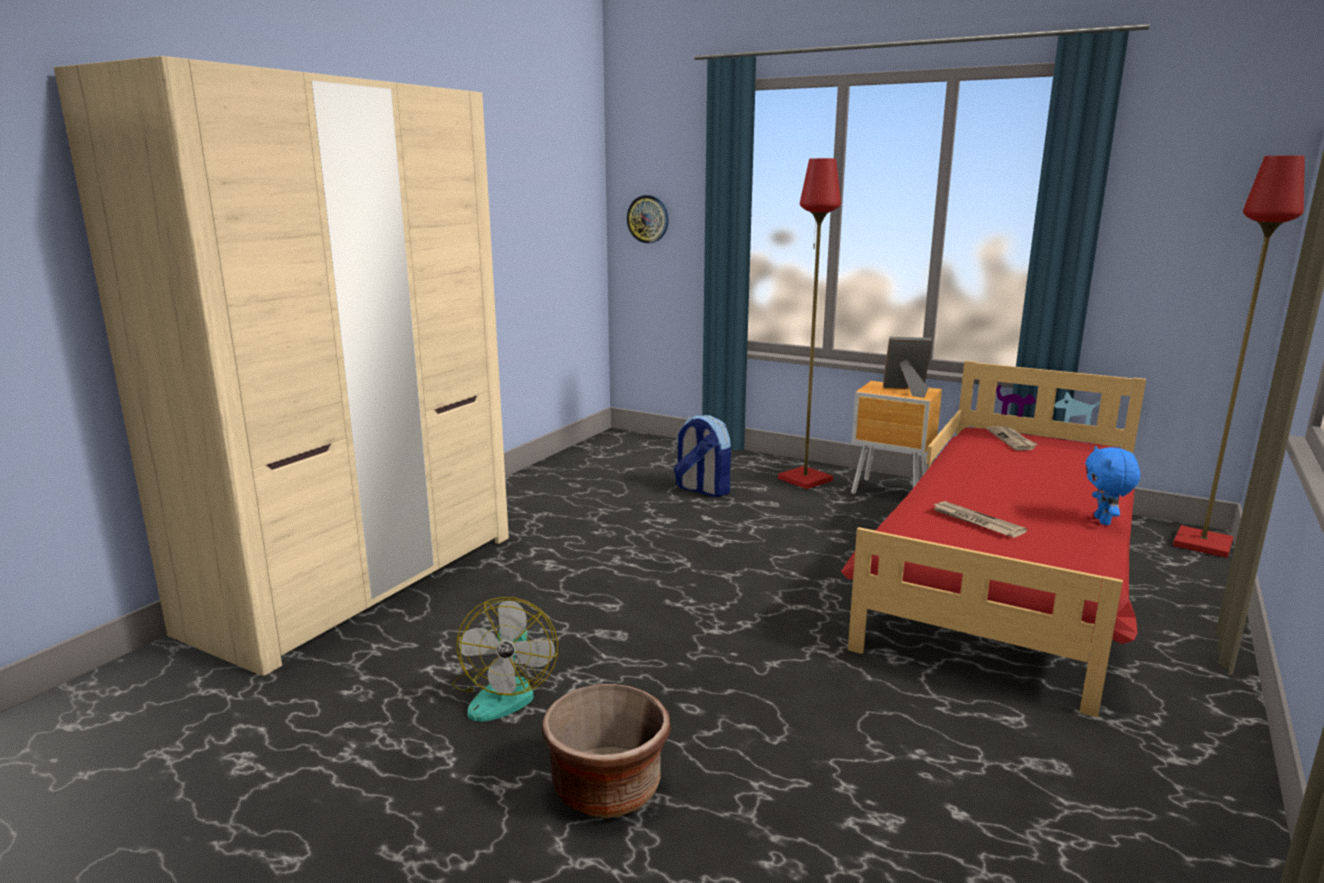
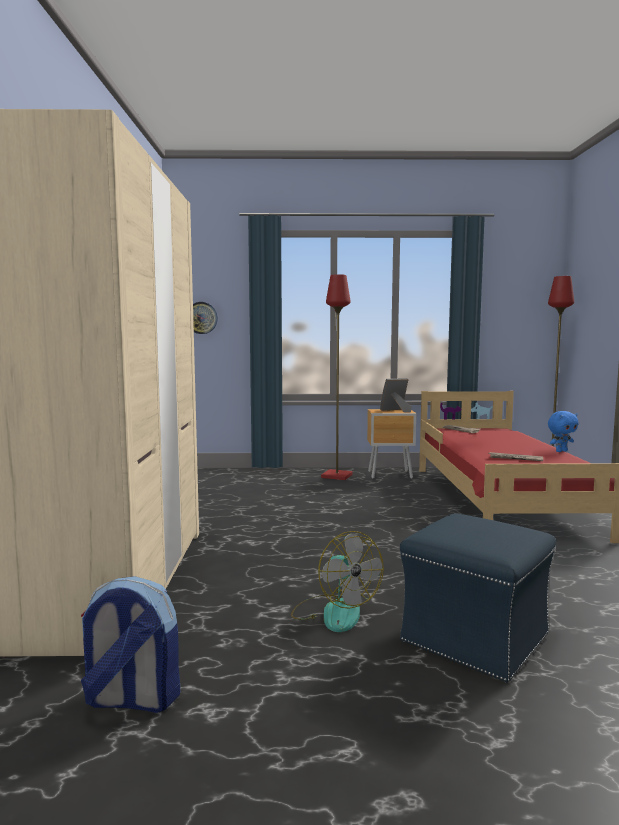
camera: 30 degrees left, 10 degrees down
brown planter [541,684,671,818] -> blue ottoman [400,513,556,683]
backpack [674,415,731,497] -> backpack moved to [81,576,180,713]
blue plush toy [1085,446,1140,525] -> blue plush toy turned 90 degrees counterclockwise [548,411,579,452]

